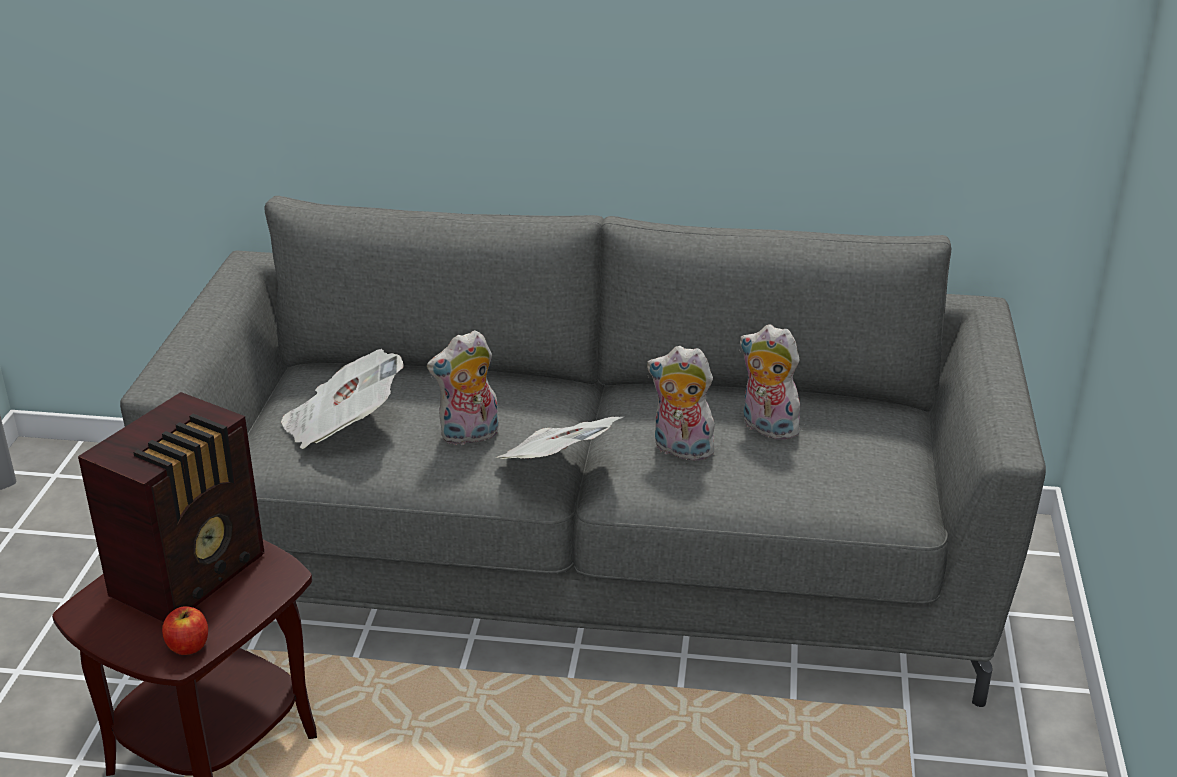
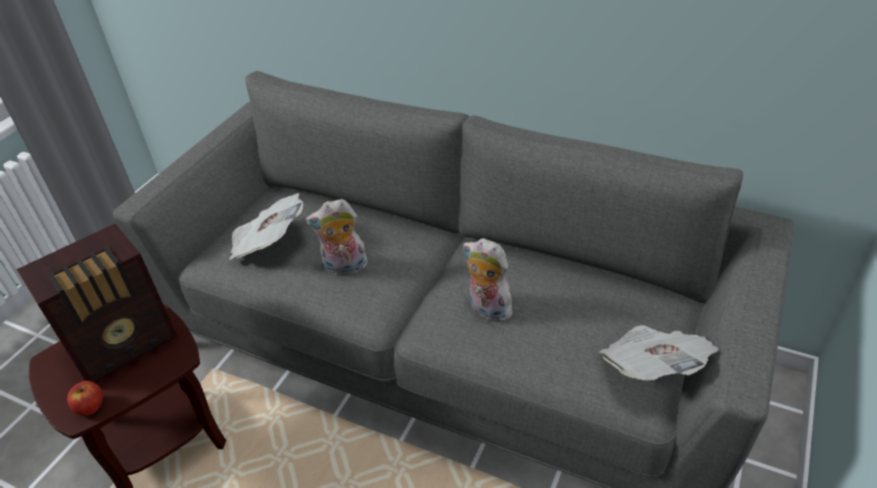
camera: 20 degrees right, 10 degrees up
newspaper [495,417,623,459] -> newspaper moved to [599,325,719,380]
plush toy [739,324,807,440] -> none

